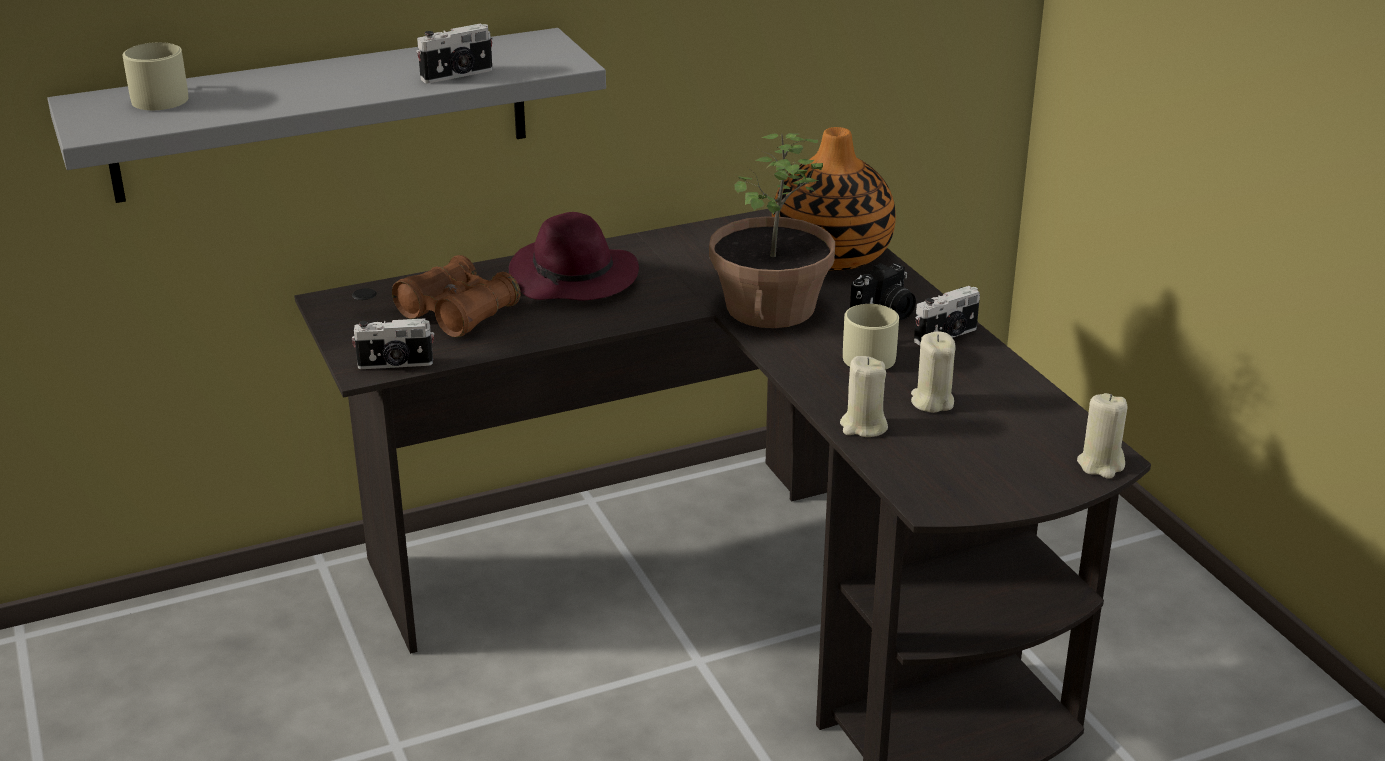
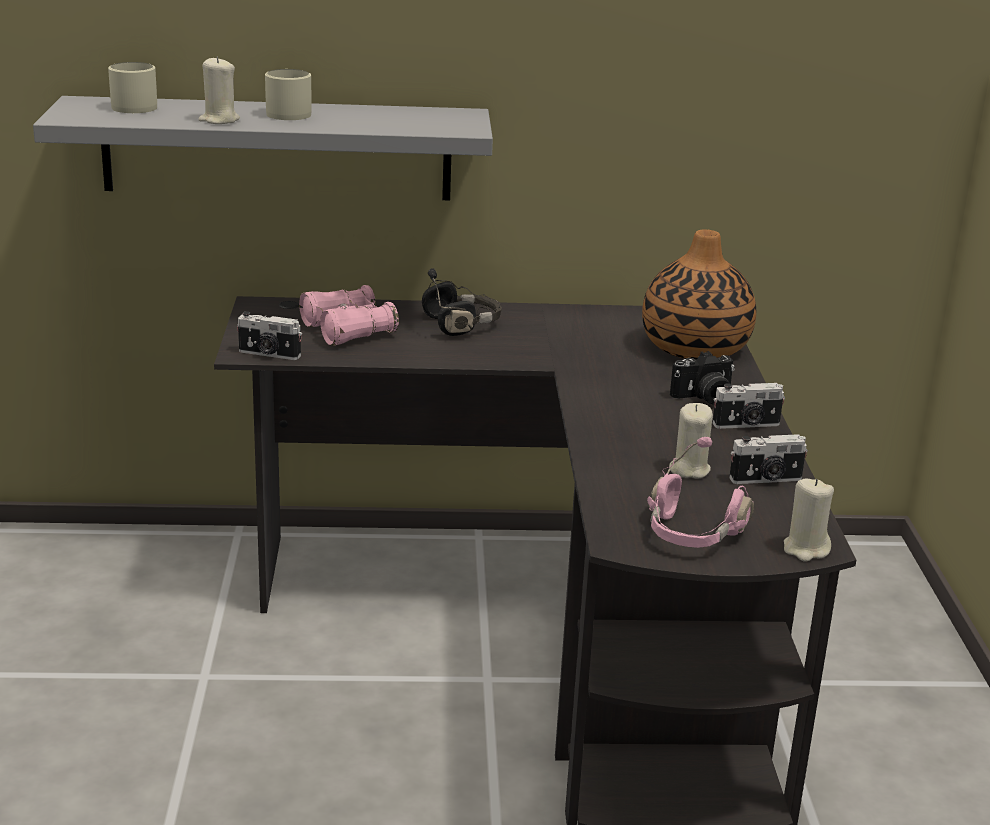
camera: 20 degrees right, 5 degrees down
brown binoculars [392,255,520,337] -> pink binoculars [299,285,399,346]
camera [416,23,493,83] -> camera moved to [729,434,808,484]
purple hat [509,212,639,300] -> black headphones [422,268,502,336]
potted plant [709,133,835,328] -> none
beige candle [840,356,888,437] -> beige candle moved to [198,57,240,124]
beige mug [843,304,899,370] -> beige mug moved to [265,69,312,120]
none -> pink headphones [647,437,754,548]

